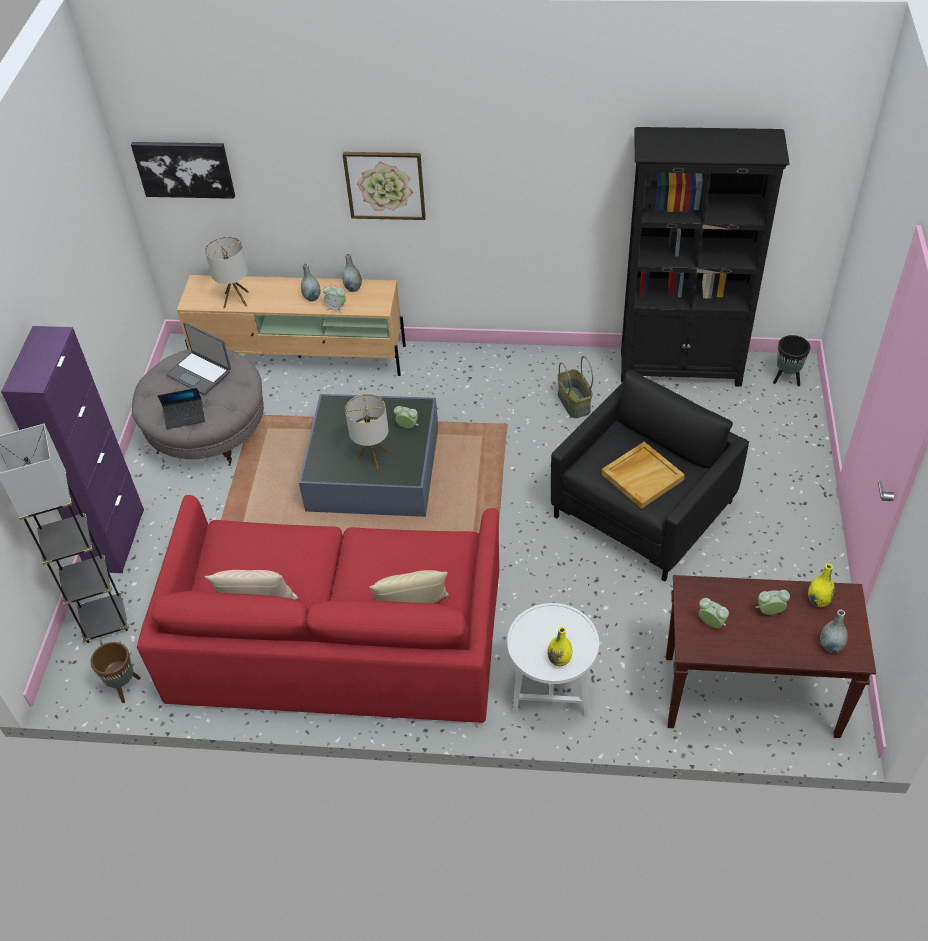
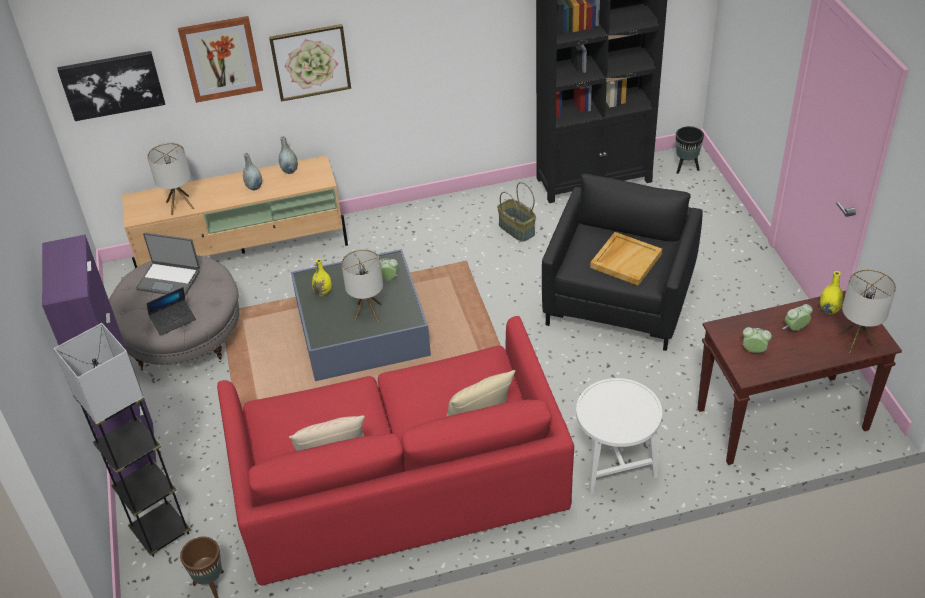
camera: 20 degrees left, 5 degrees down
alarm clock [323,284,346,314] -> none
yellow vase [547,627,572,666] -> yellow vase moved to [312,259,332,296]
grey vase [820,609,848,653] -> table lamp [838,269,896,353]
none -> picture [178,16,263,103]

